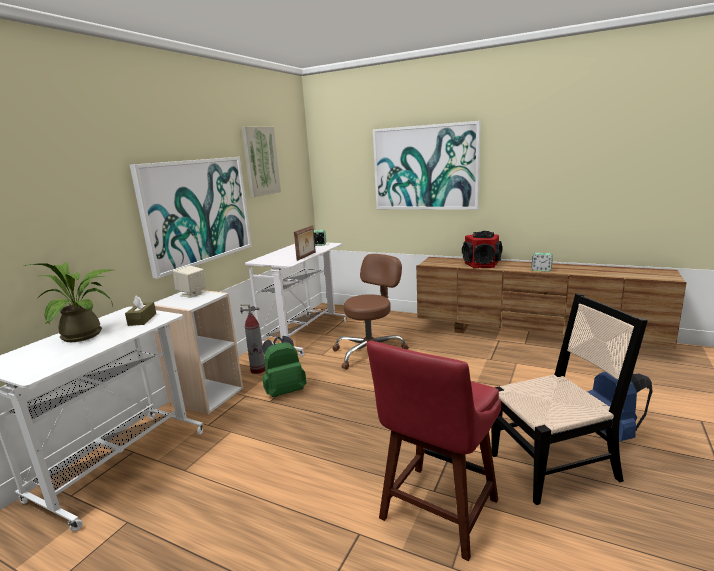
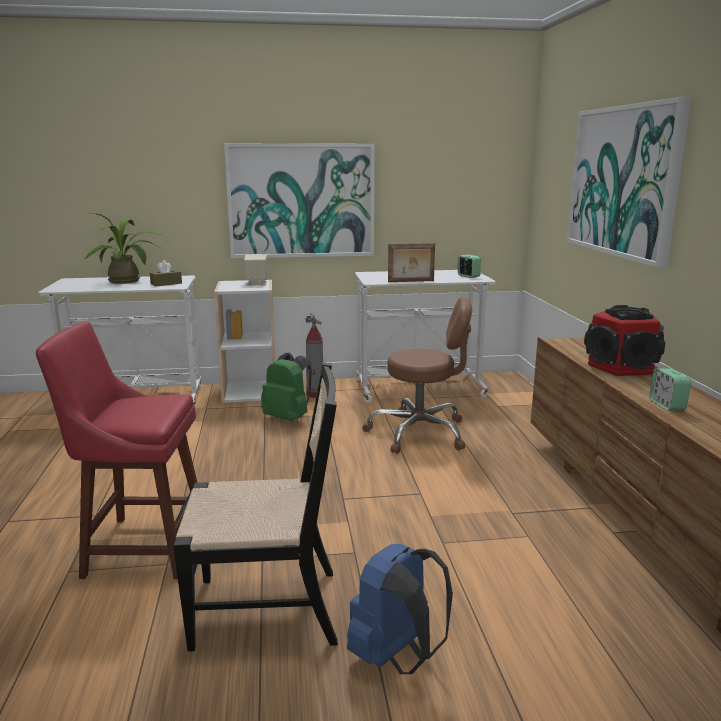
camera: 55 degrees right, 0 degrees up
picture [242,126,281,197] -> none
chair [491,293,648,505] -> chair turned 45 degrees counterclockwise [173,362,338,652]

